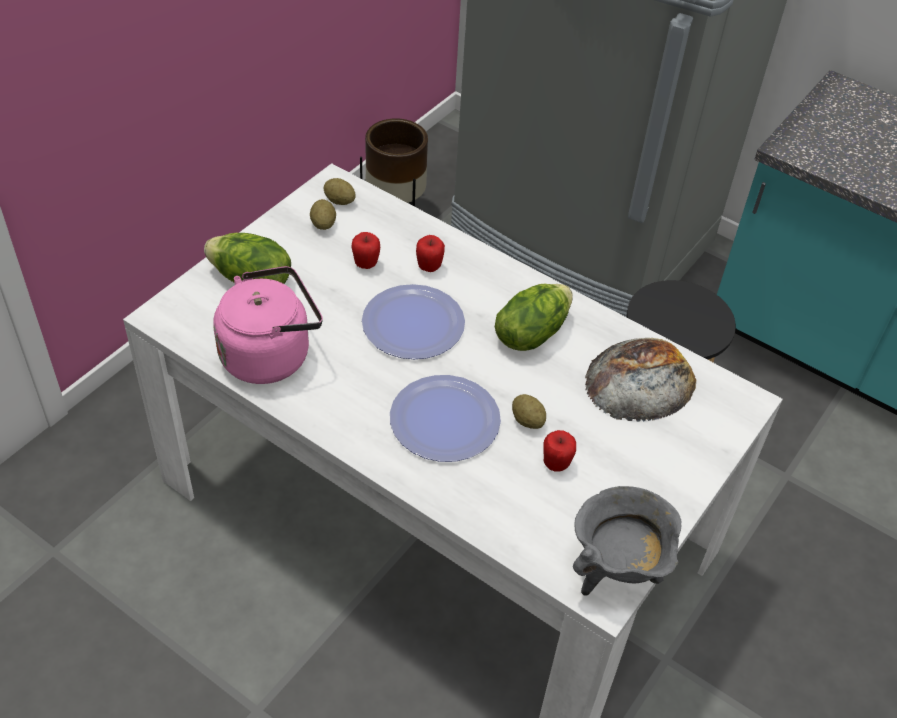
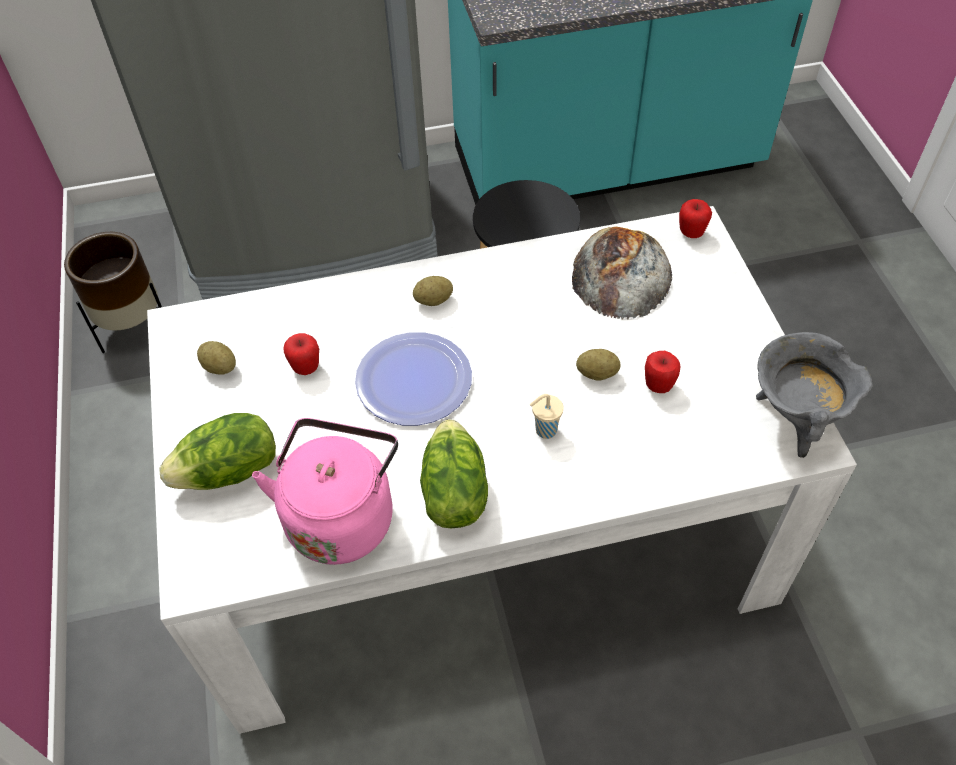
camera: 45 degrees left, 5 degrees up
potato [324,178,356,205] -> potato moved to [413,276,453,306]
plate [390,375,501,462] -> beige cup [530,394,564,439]
apple [416,235,445,272] -> apple moved to [679,199,712,238]
lettuce [495,284,573,351] -> lettuce moved to [420,419,488,528]

